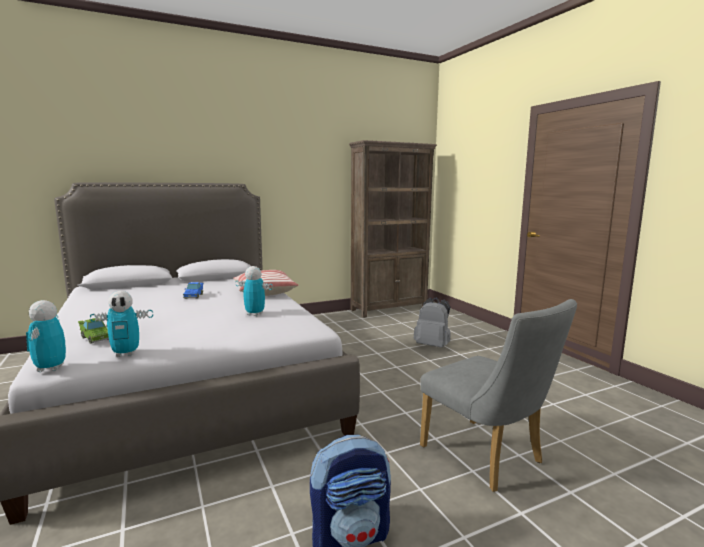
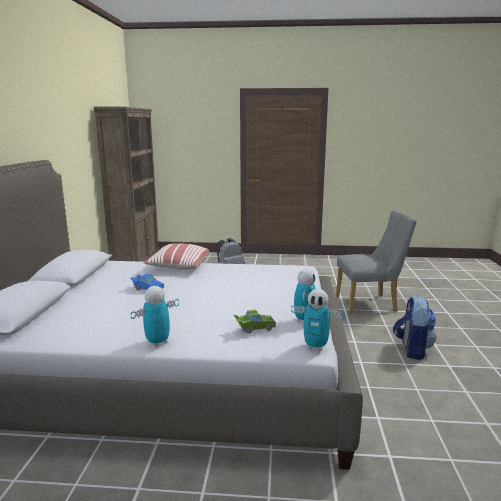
camera: 60 degrees left, 5 degrees up
toy robot [235,266,273,316] -> toy robot moved to [130,286,179,347]

